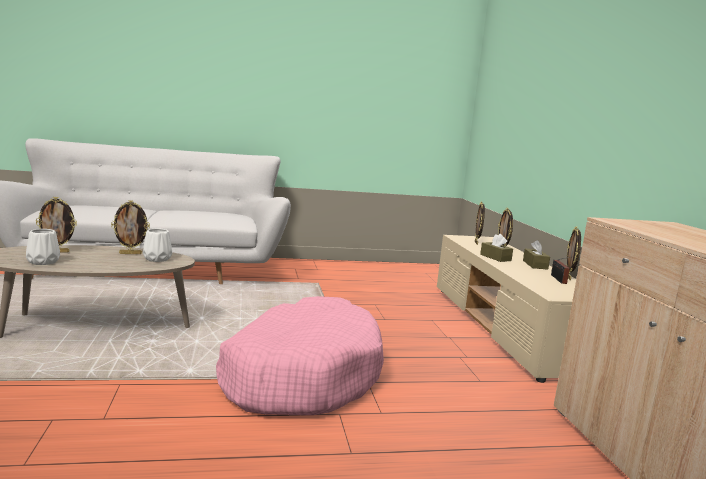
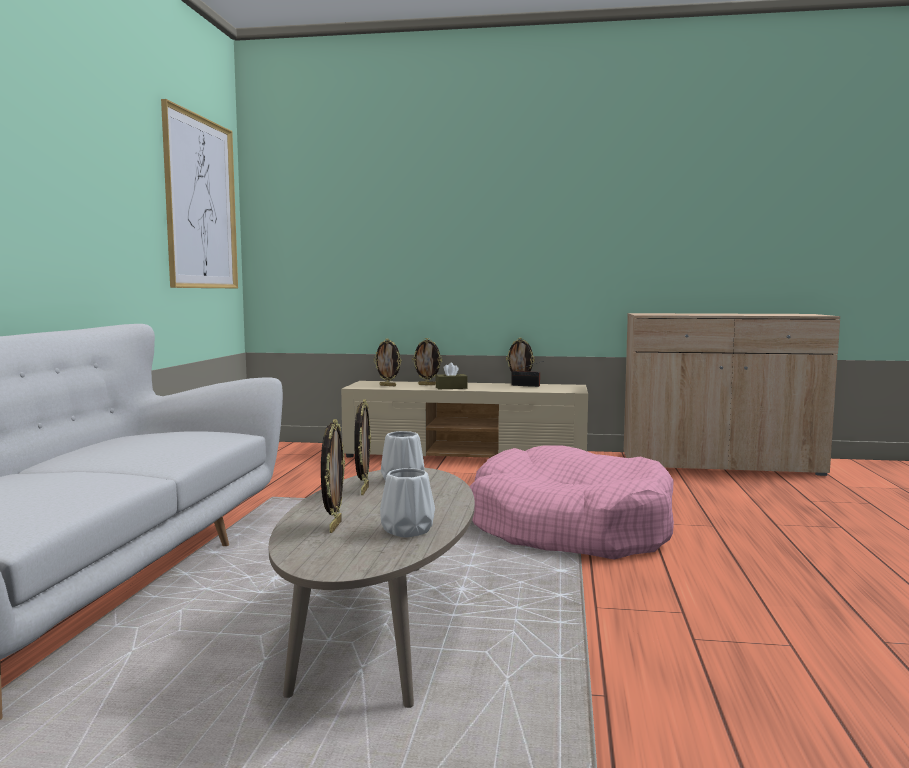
camera: 70 degrees left, 5 degrees down
brown tissue box [523,240,550,270] -> none
none -> picture [161,99,238,288]

